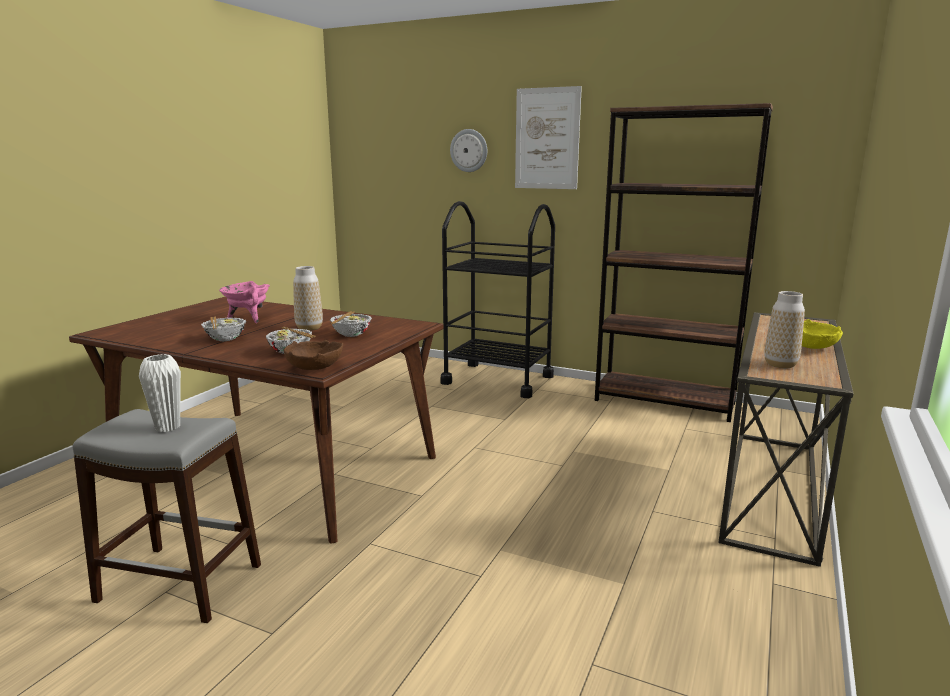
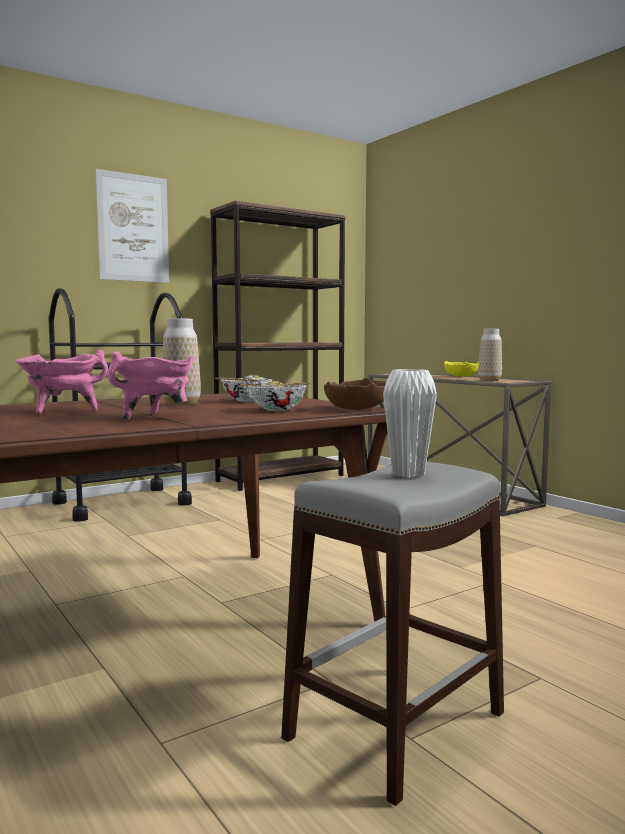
camera: 60 degrees left, 10 degrees down
bowl [201,317,246,341] -> pink cooking pot [107,352,194,421]
wall clock [450,129,487,172] -> none

